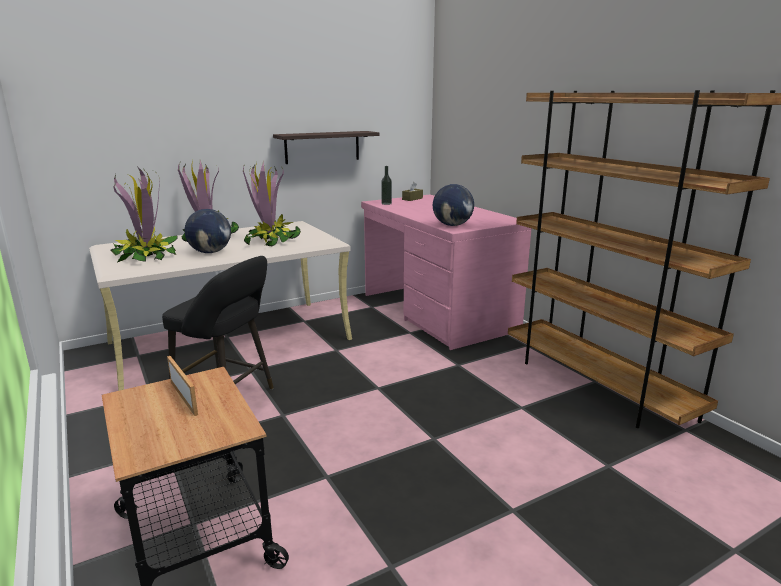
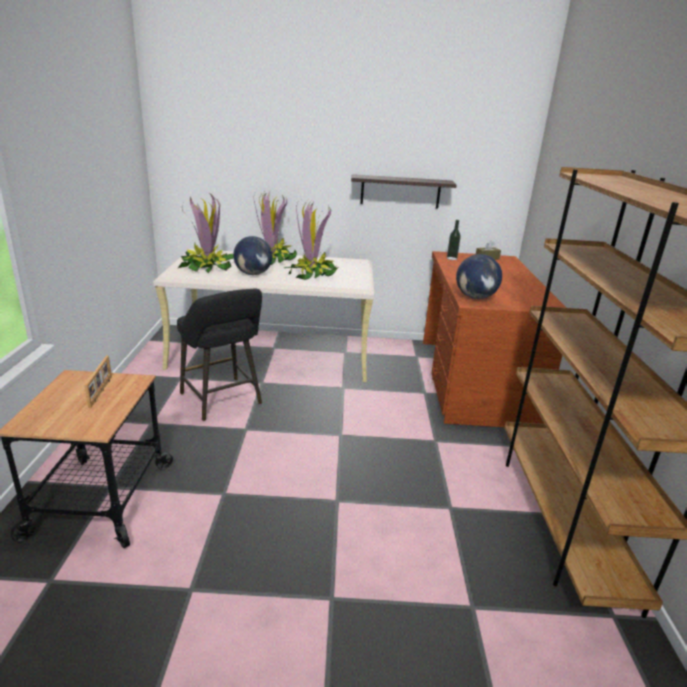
camera: 30 degrees right, 5 degrees up
pink desk [361,195,532,350] -> brown desk [423,251,566,427]

